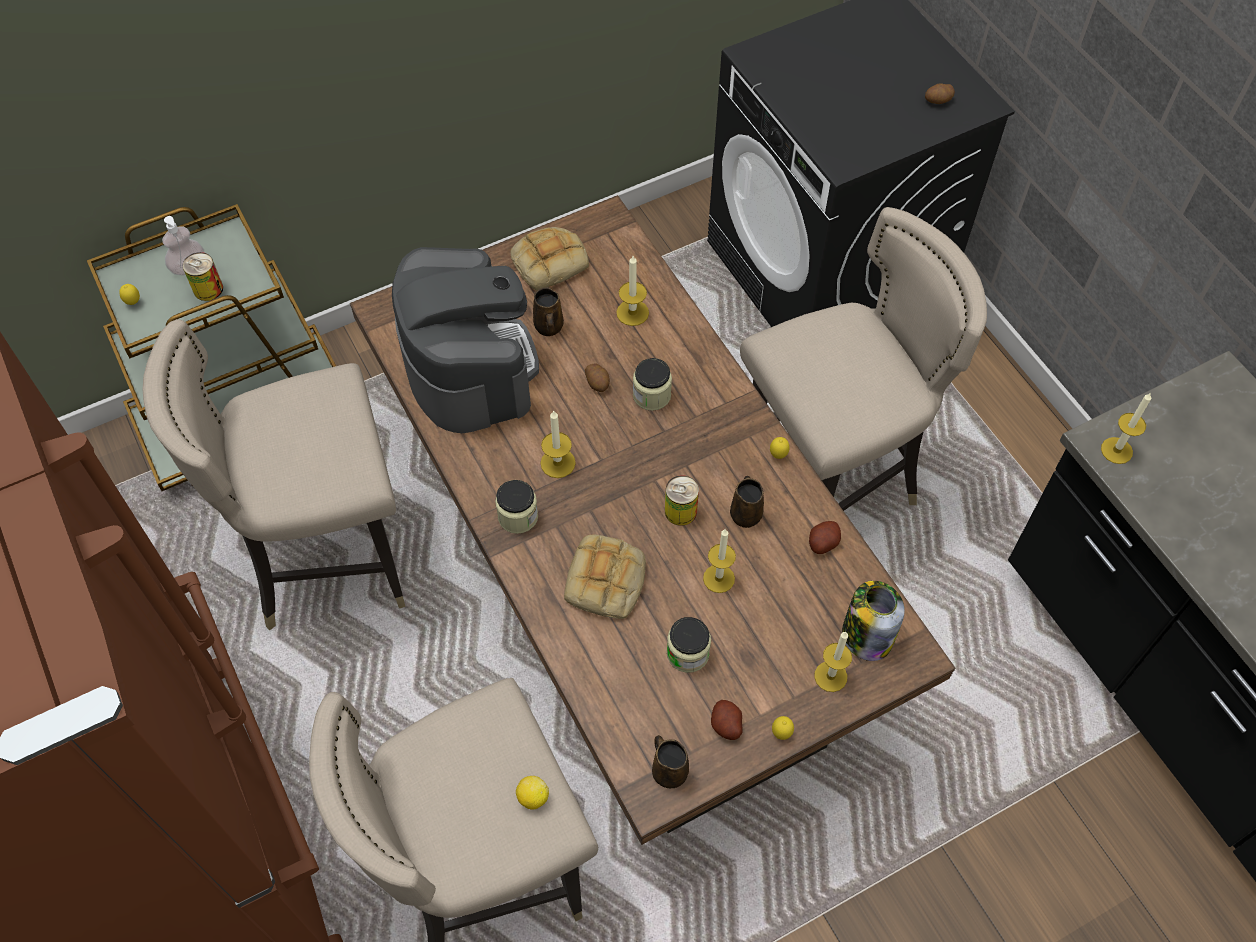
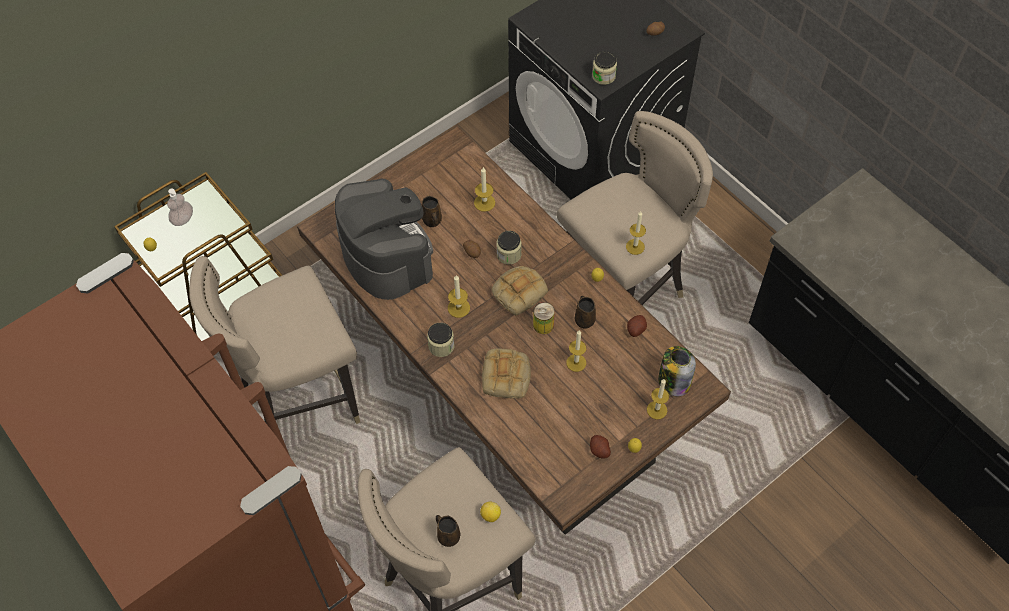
camera: 10 degrees left, 0 degrees up
can [183,252,223,301] -> none
bread [510,227,589,291] -> bread moved to [491,266,548,316]
brown mug [652,735,689,788] -> brown mug moved to [436,515,460,547]
jar [667,617,711,673] -> jar moved to [592,51,617,85]
candle [1101,393,1151,464] -> candle moved to [626,211,646,255]

